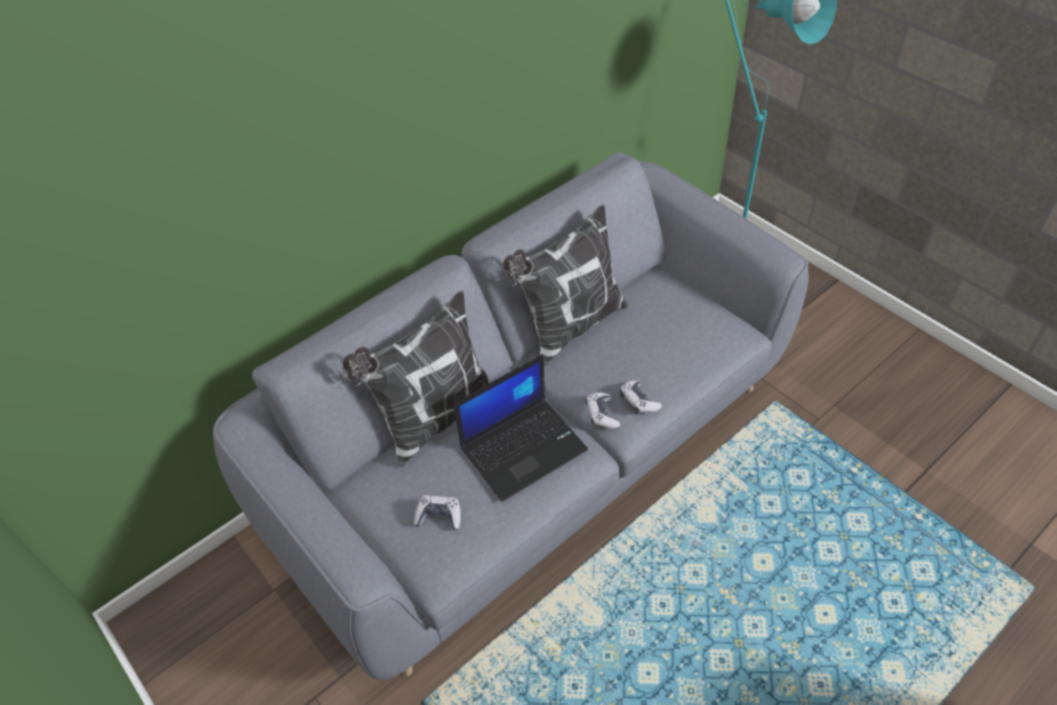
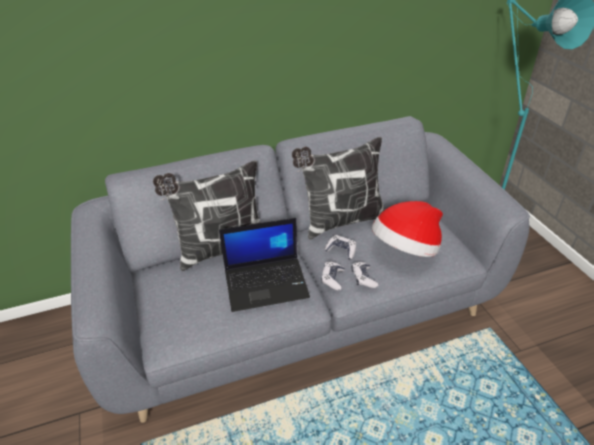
camera: 20 degrees right, 10 degrees down
game controller [414,495,461,530] -> game controller moved to [324,235,356,259]
none -> hat [372,201,443,257]

